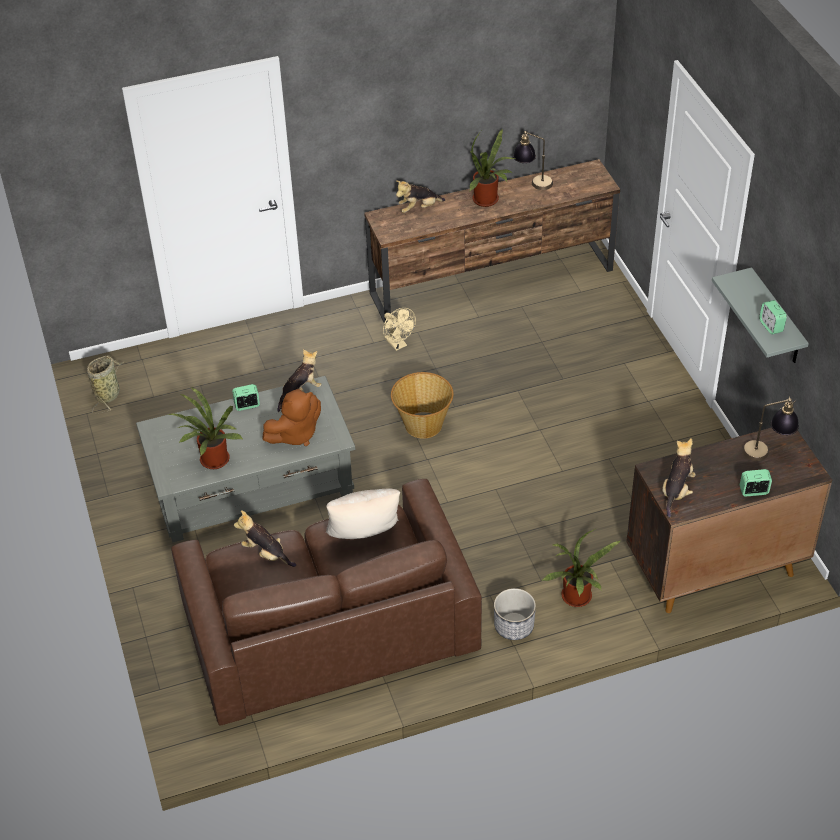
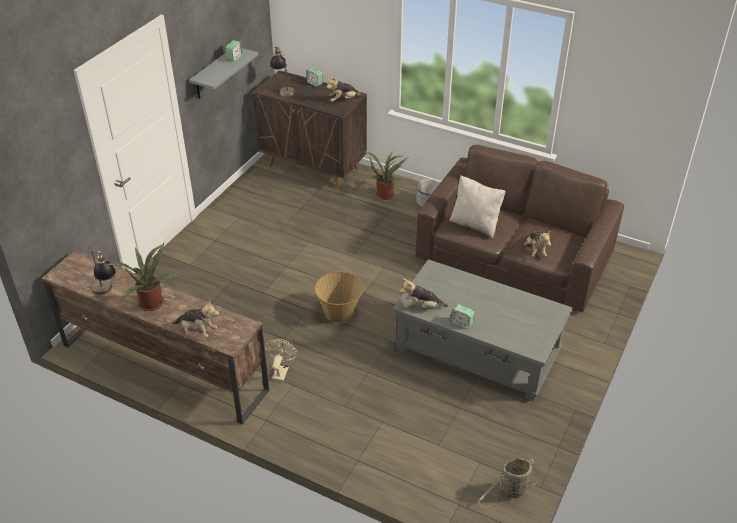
camera: 135 degrees left, 5 degrees down
potted plant [168,387,243,469] -> none
brown plush toy [262,389,321,446] -> none

